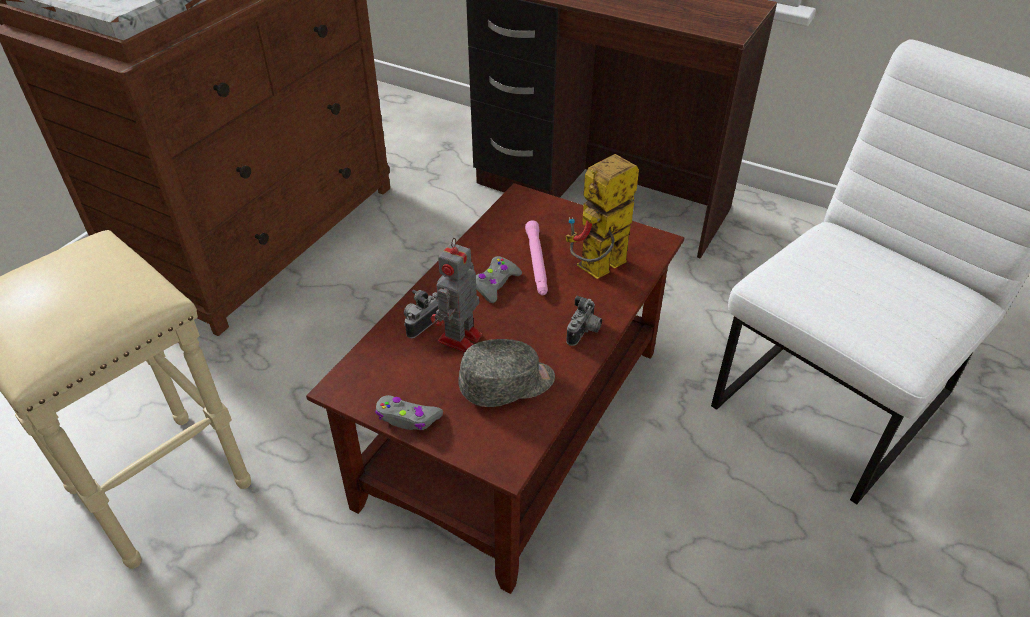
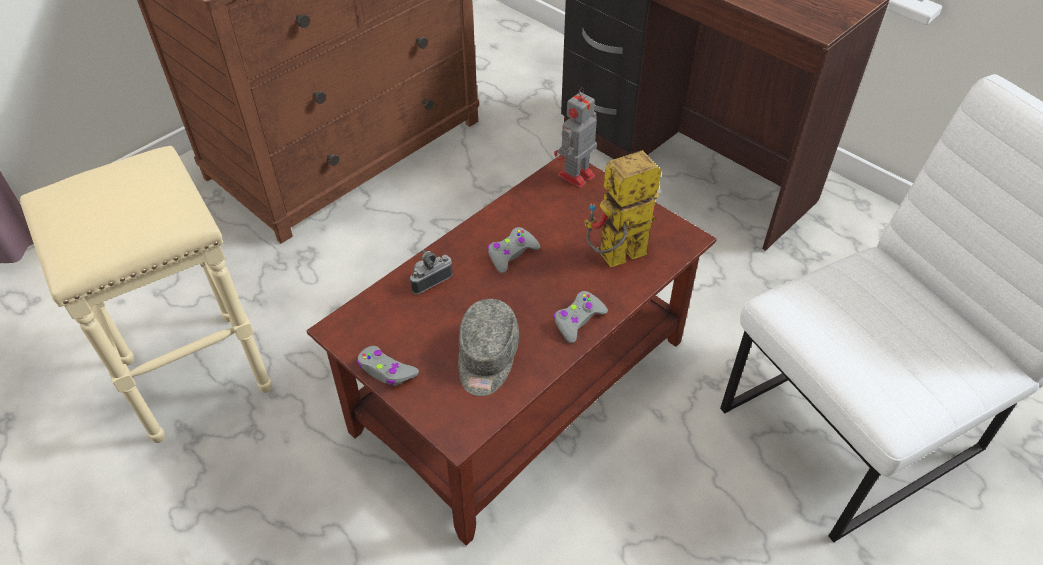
camera: 15 degrees right, 5 degrees up
toy robot [431,238,482,352] -> toy robot moved to [554,87,597,188]
grey cap [458,339,555,407] -> grey cap turned 105 degrees clockwise [458,299,519,396]
pink flashlight [525,220,548,295] -> none
camera [566,296,602,346] -> grey game controller [553,291,608,343]

